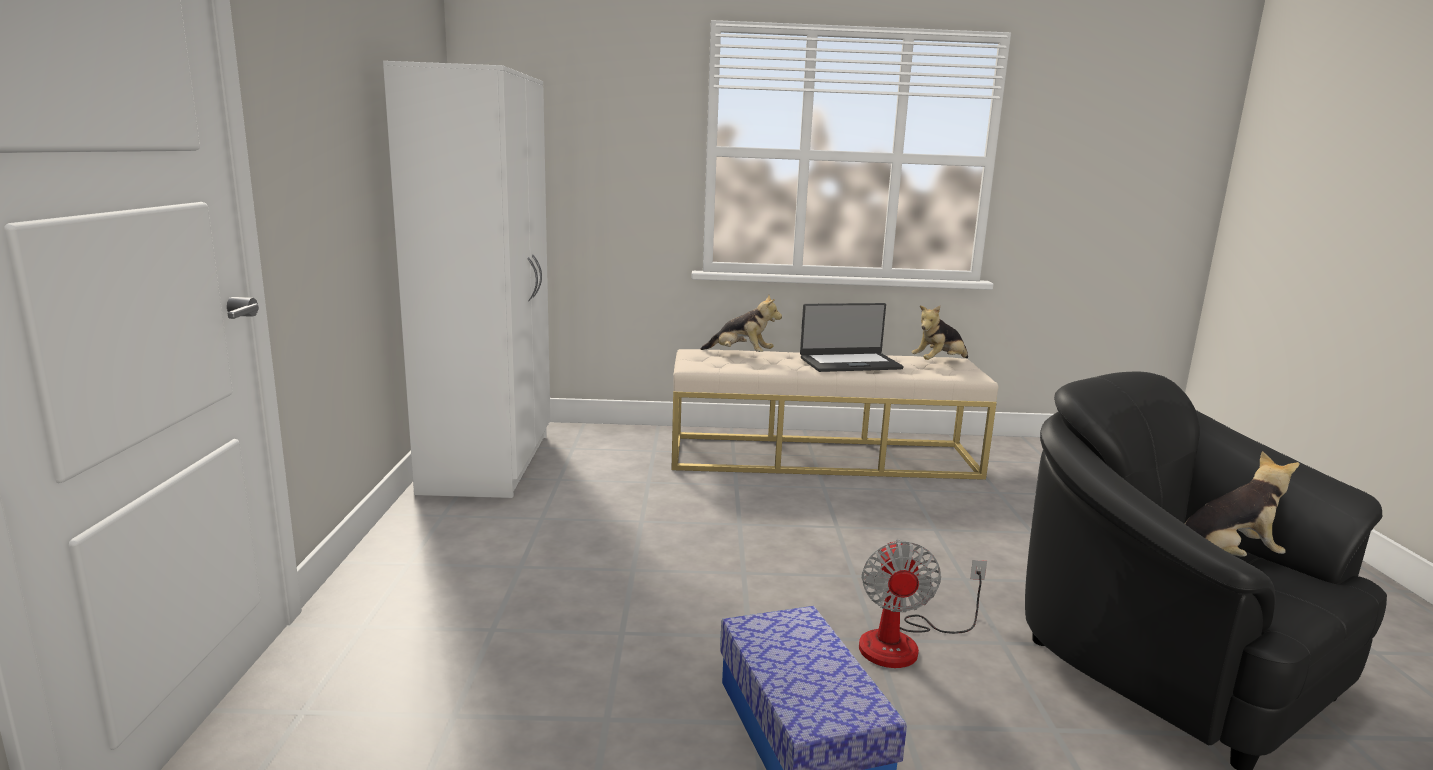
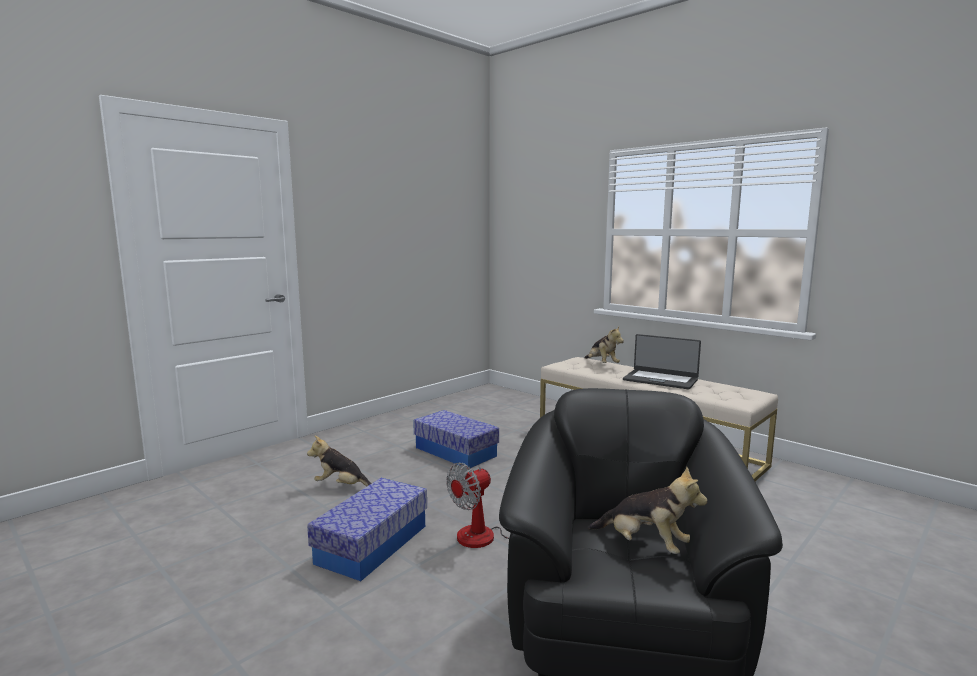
camera: 45 degrees right, 5 degrees down
white wardrobe [383,61,550,498] -> none
plush toy [911,306,968,360] -> plush toy moved to [307,436,372,486]
none -> storage box [413,410,499,468]

